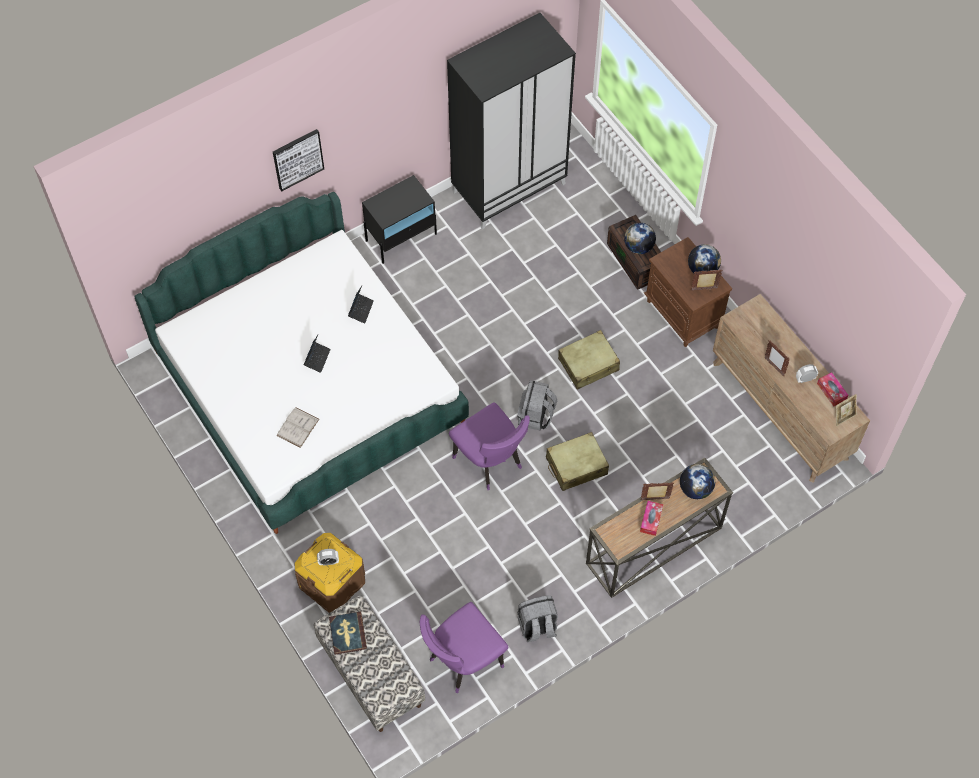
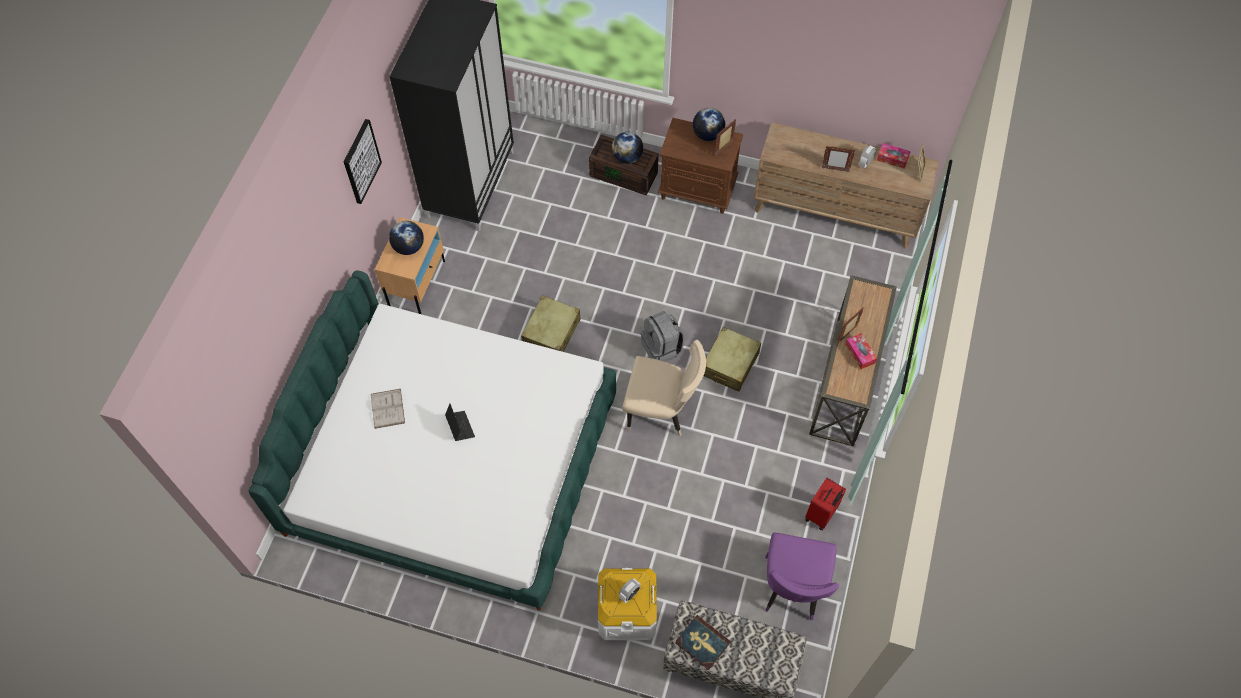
camera: 40 degrees left, 0 degrees up
picture [273,129,324,191] -> picture moved to [344,119,382,204]
white book [276,407,319,448] -> white book moved to [371,389,405,429]
brown storage box [295,533,365,613] -> white storage box [598,568,657,640]
laptop [348,286,374,323] -> none
black nightstand [362,175,437,264] -> beige nightstand [375,217,445,314]
purple chair [449,402,530,490] -> beige chair [622,340,706,436]
grey backpack [517,595,558,642] -> red suitcase [805,478,846,530]
beige suitcase [558,330,620,390] -> beige suitcase moved to [521,295,581,352]
globe [680,464,715,499] -> globe moved to [389,221,424,255]

